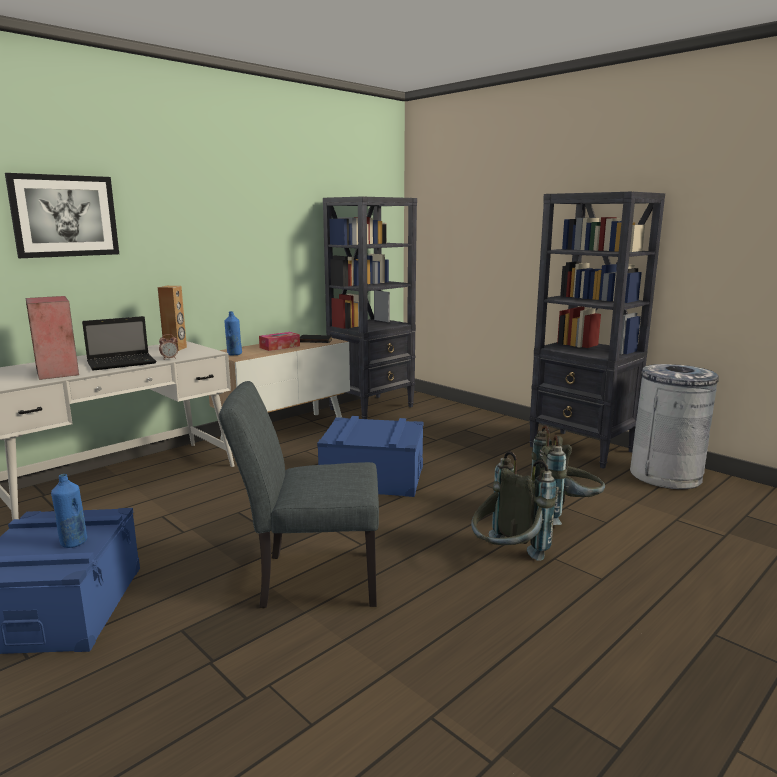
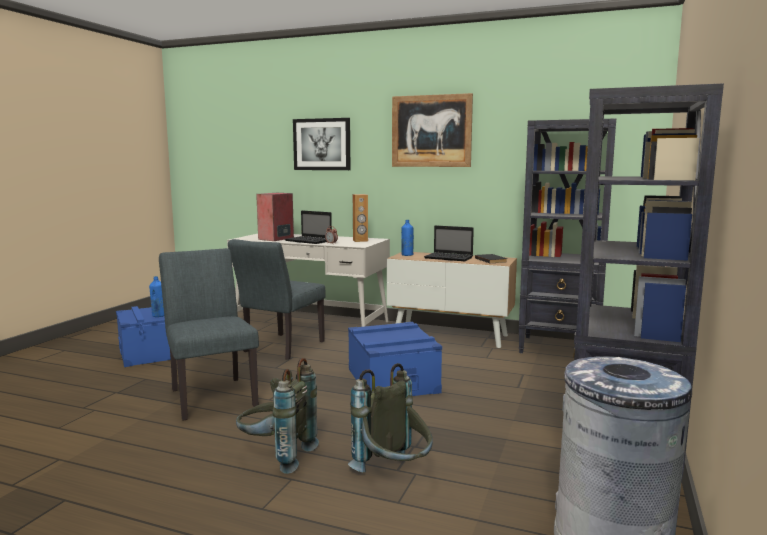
camera: 65 degrees right, 5 degrees down
tissue box [259,332,300,351] -> laptop [424,225,474,261]
none -> grey chair [228,239,326,360]
none -> picture [392,93,473,167]

